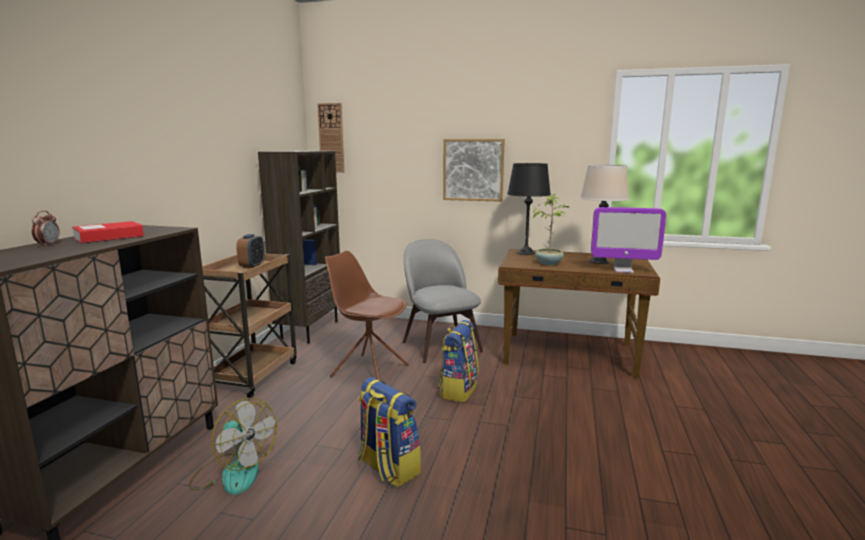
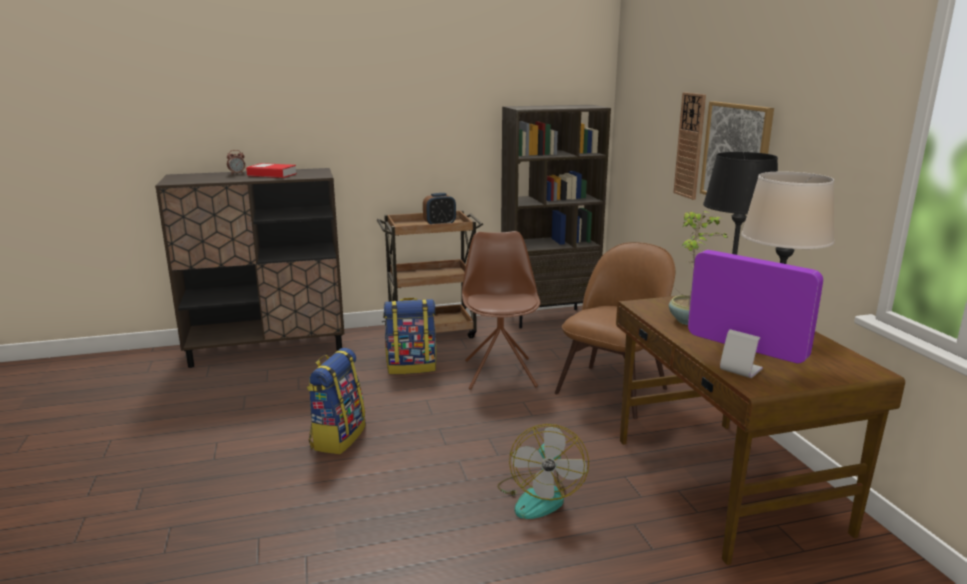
camera: 60 degrees right, 5 degrees up
fan [189,397,277,495] -> fan moved to [497,424,589,519]
wall clock [317,103,344,173] -> wall clock moved to [673,92,706,200]
grey chair [403,239,483,363] -> brown chair [555,242,675,419]
backpack [438,320,479,402] -> backpack moved to [383,298,436,374]
monitor [591,207,666,273] -> monitor turned 150 degrees clockwise [688,250,823,378]

